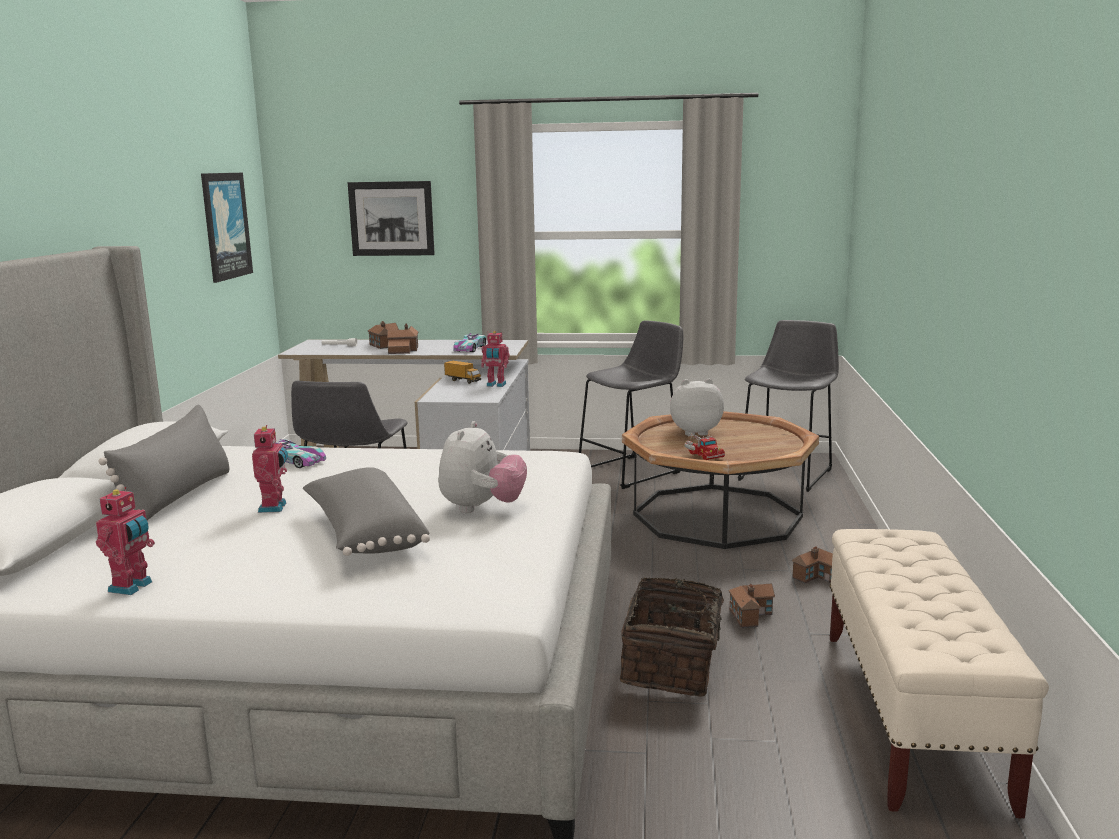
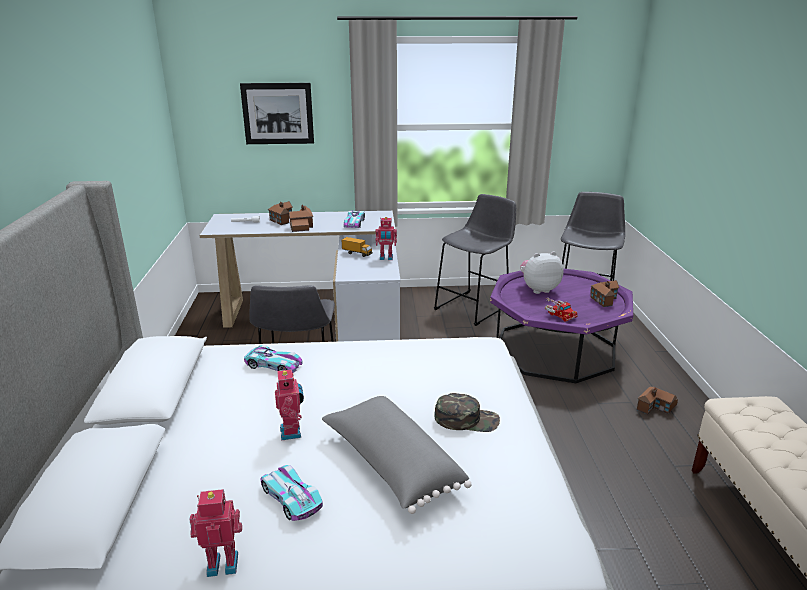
camera: 10 degrees left, 10 degrees up
toy robot [96,487,155,595] -> toy robot turned 105 degrees counterclockwise [190,489,242,577]
grey pillow [98,405,230,520] -> none
picture [201,173,253,283] -> none
plush toy [438,421,527,513] -> green cap [434,393,500,432]
basket [620,577,741,697] -> none
brown coffee table [622,411,819,549] -> purple coffee table [490,269,633,383]
toy house [729,583,775,628] -> toy house moved to [590,280,619,307]
none -> toy car [260,465,323,521]

